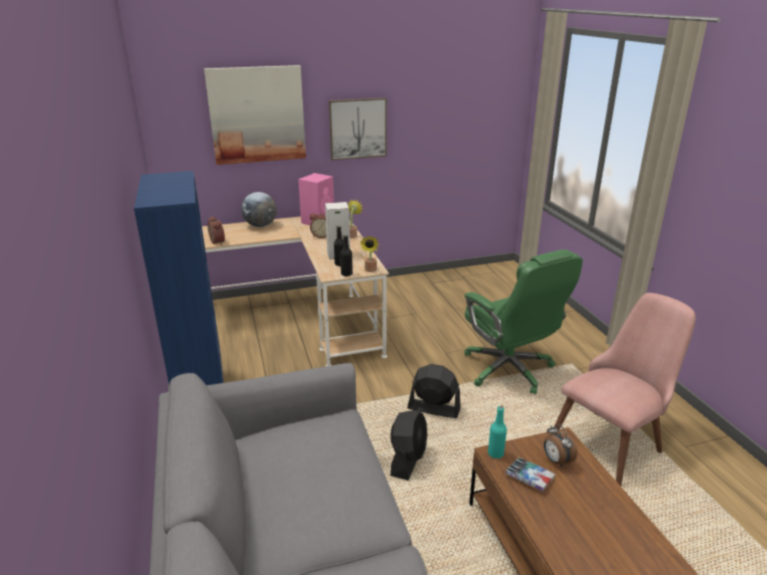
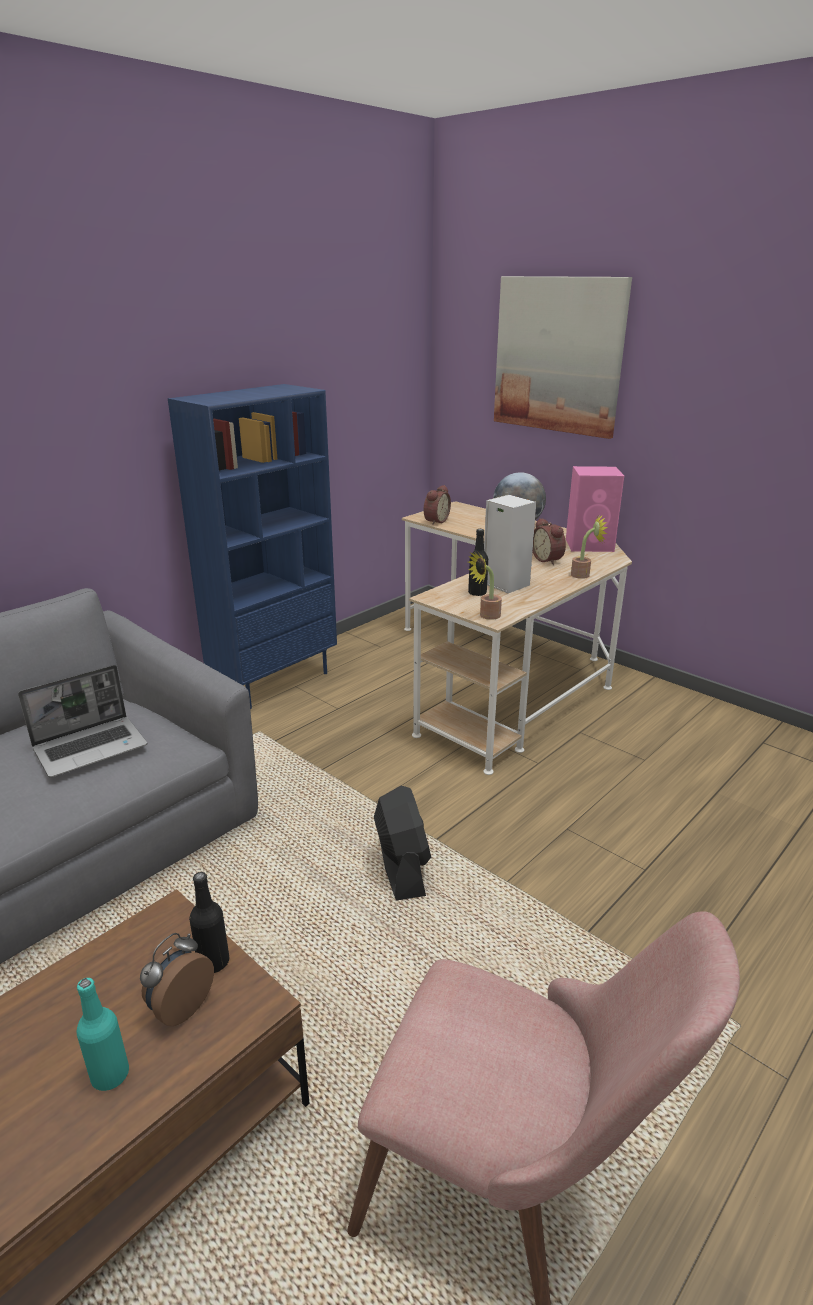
camera: 60 degrees right, 0 degrees up
picture [329,98,387,160] -> none
black bottle [340,235,353,276] -> black bottle moved to [189,872,229,973]
black fan [390,410,427,480] -> none
green office chair [464,249,583,395] -> none
turquoise bottle [488,406,507,459] -> turquoise bottle moved to [76,978,129,1091]
book [506,458,555,491] -> none
none -> laptop [18,665,148,778]

